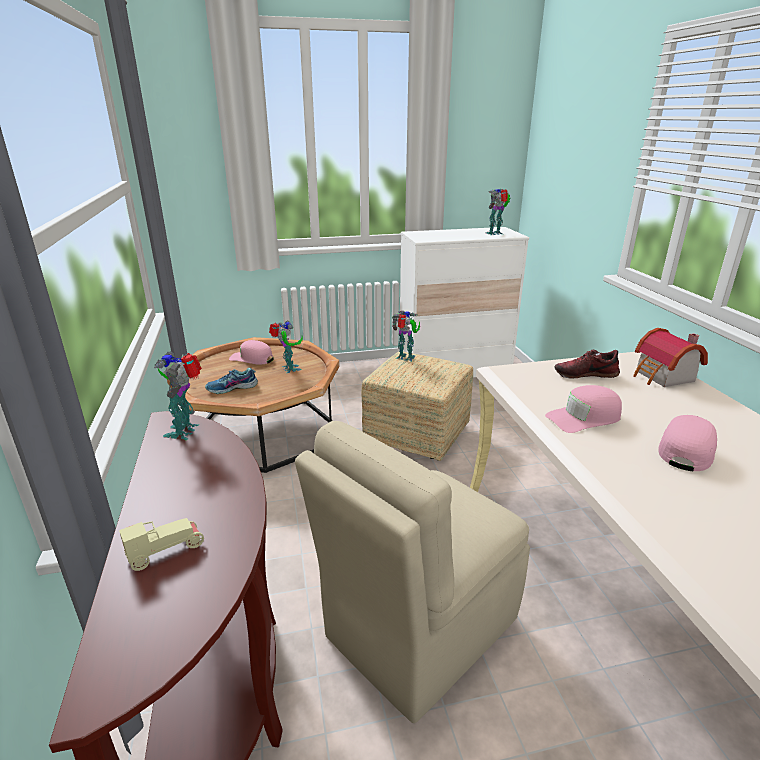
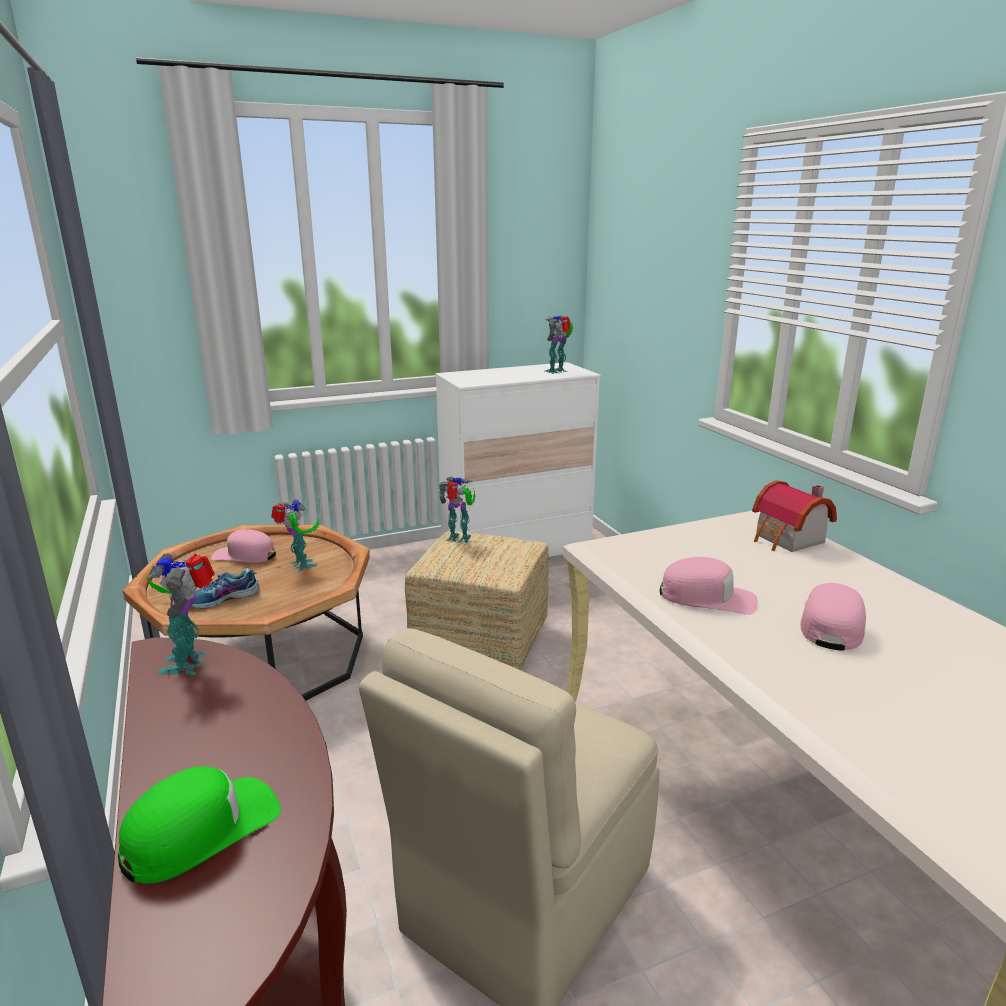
camera: 10 degrees left, 5 degrees down
beige toy car [119,518,204,571] -> green cap [118,766,281,883]
pink cap [545,385,622,433] -> pink cap turned 135 degrees counterclockwise [660,557,757,615]
shoe [554,350,620,379] -> none

